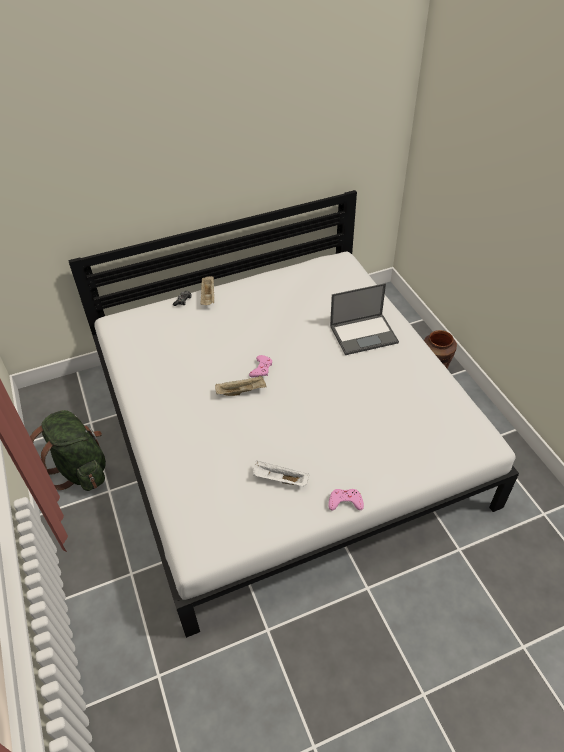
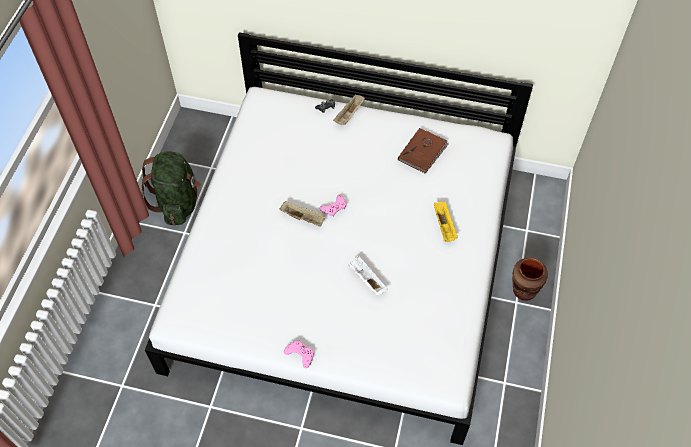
camera: 35 degrees right, 10 degrees up
white tray [253,460,309,486] -> white tray moved to [348,255,388,295]
laptop [330,283,399,355] -> yellow tray [434,201,458,242]
none -> brown book [398,128,449,174]

